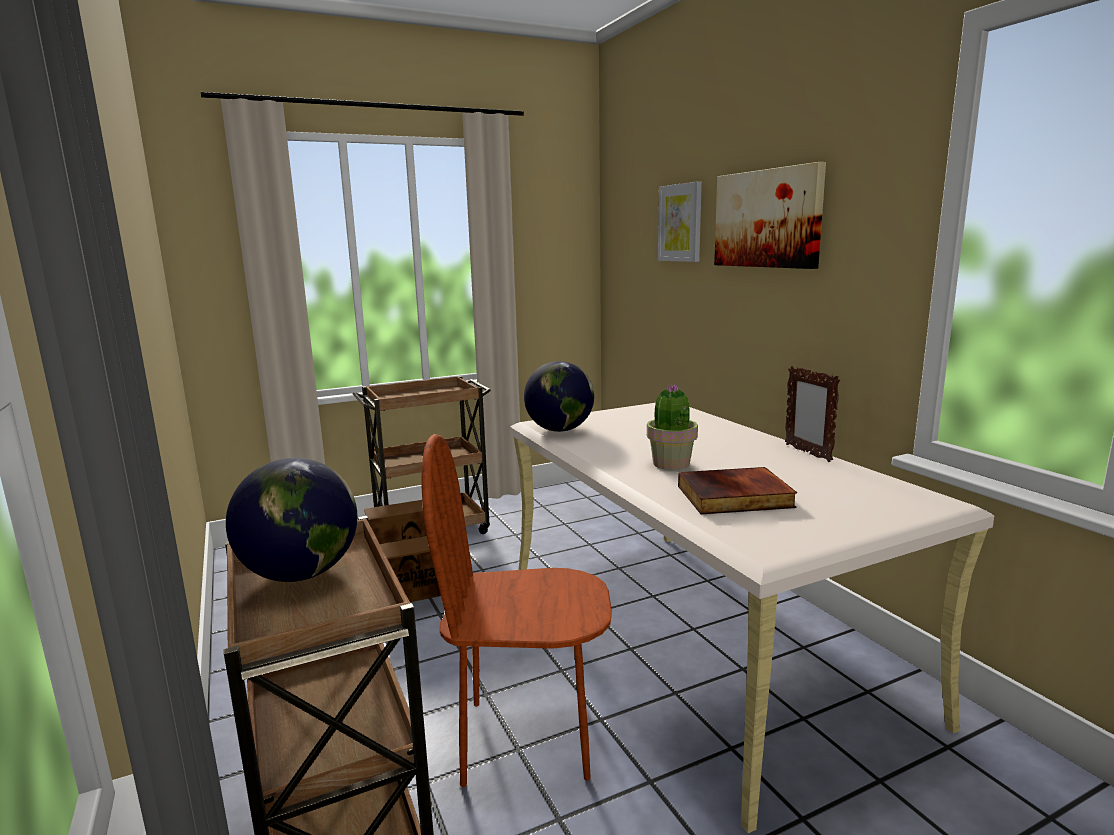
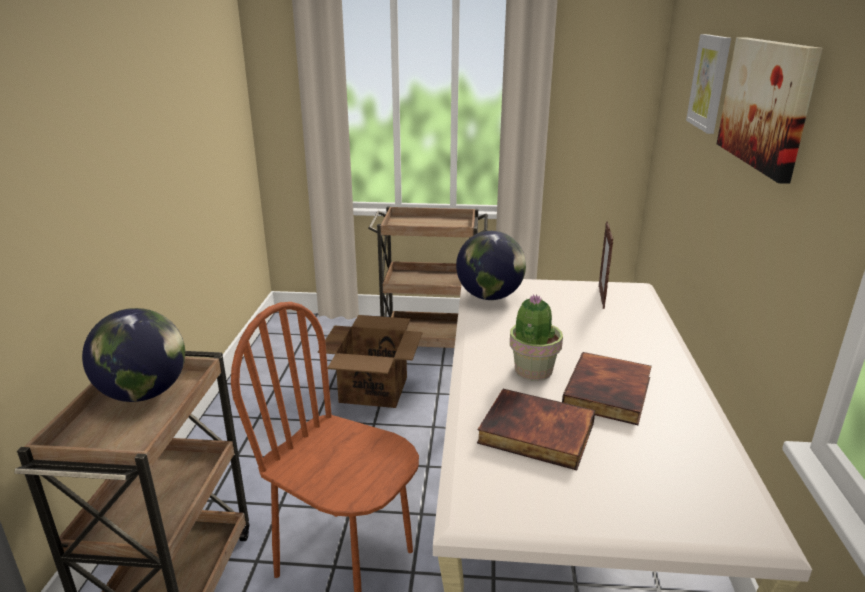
camera: 30 degrees right, 10 degrees up
picture frame [785,366,840,462] -> picture frame moved to [599,221,614,309]
none -> book [562,352,652,425]

